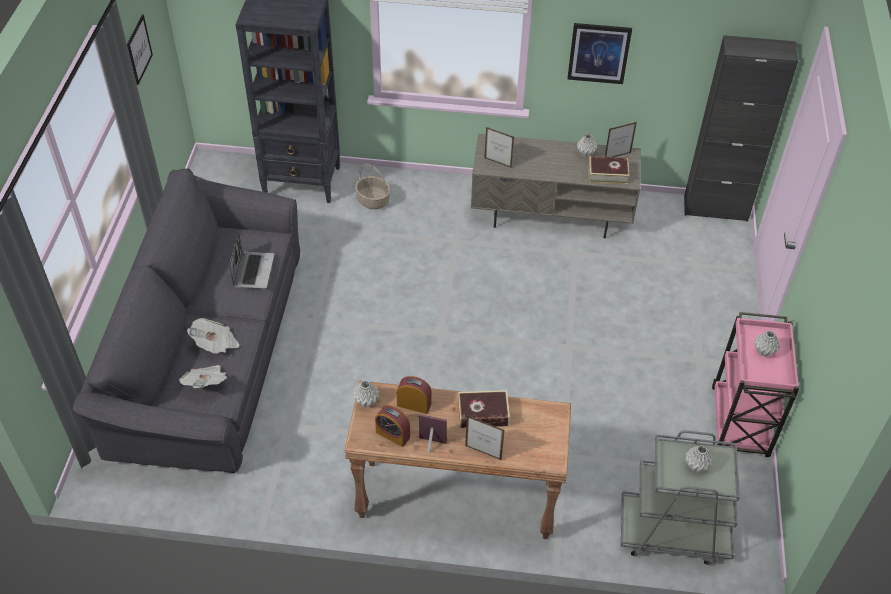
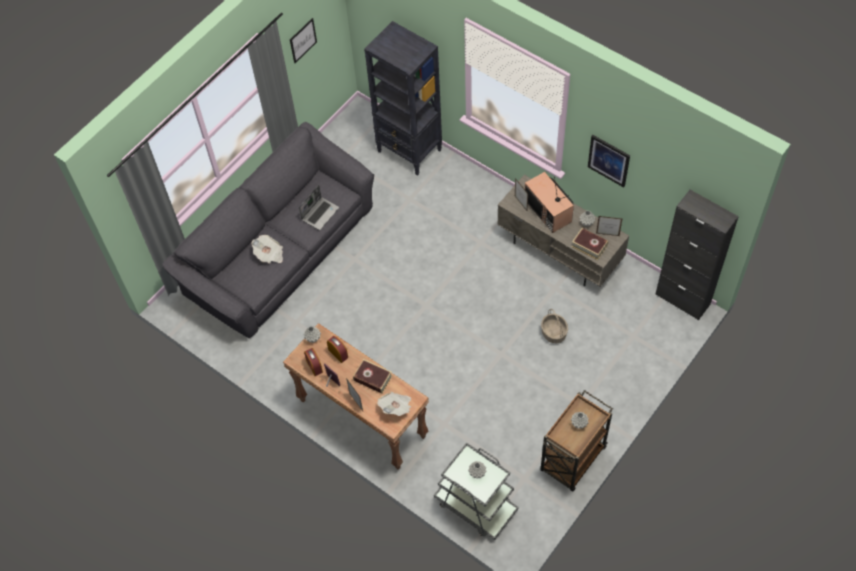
camera: 35 degrees right, 10 degrees up
newspaper [179,365,227,388] -> newspaper moved to [377,392,411,416]
basket [355,164,391,209] -> basket moved to [541,309,568,343]
pink cart [712,312,800,457] -> brown cart [541,390,613,491]
none -> television [525,172,574,233]

